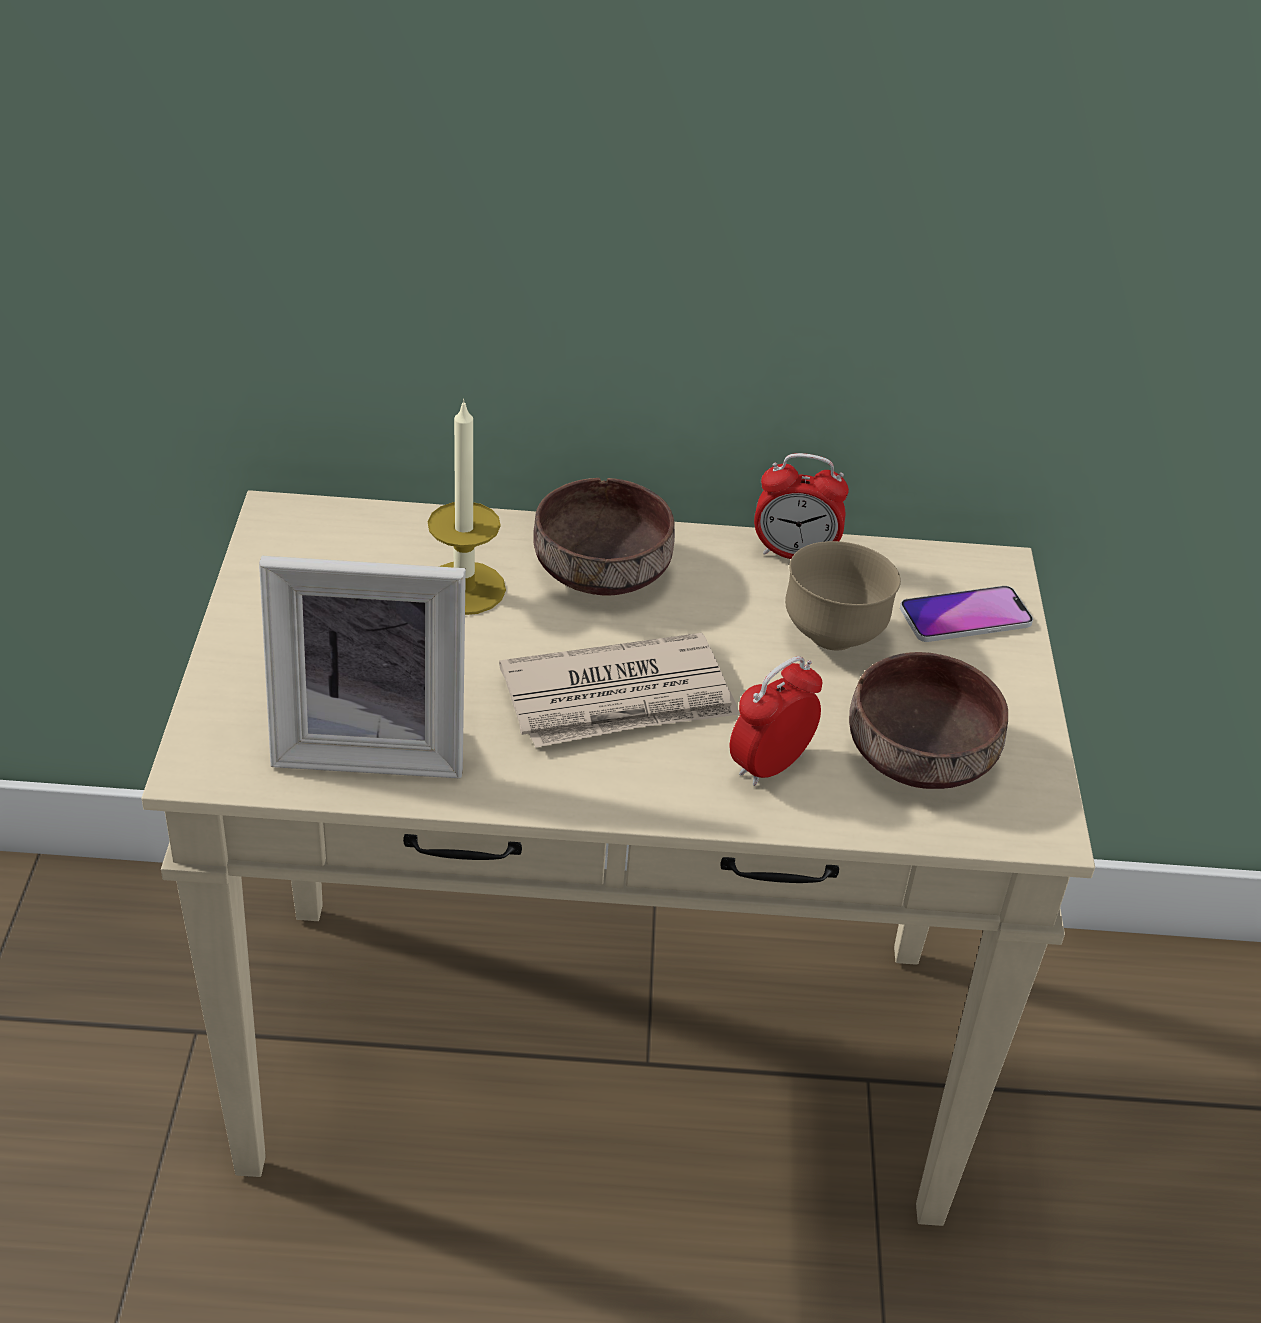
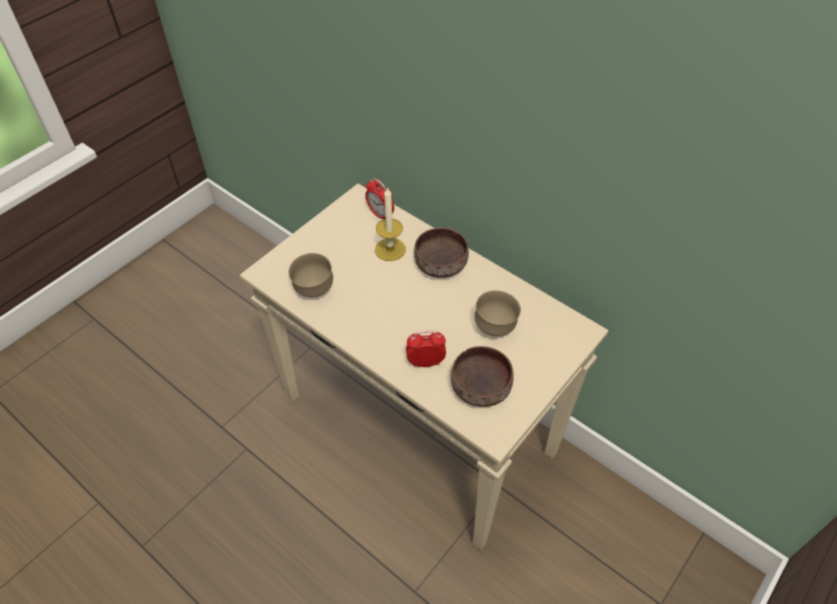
camera: 40 degrees right, 10 degrees up
picture frame [259,556,466,778] -> brown bowl [288,253,333,297]
newspaper [499,633,740,748] -> none
alarm clock [754,453,849,559] -> alarm clock moved to [365,178,394,219]
phone [900,586,1033,642] -> none

